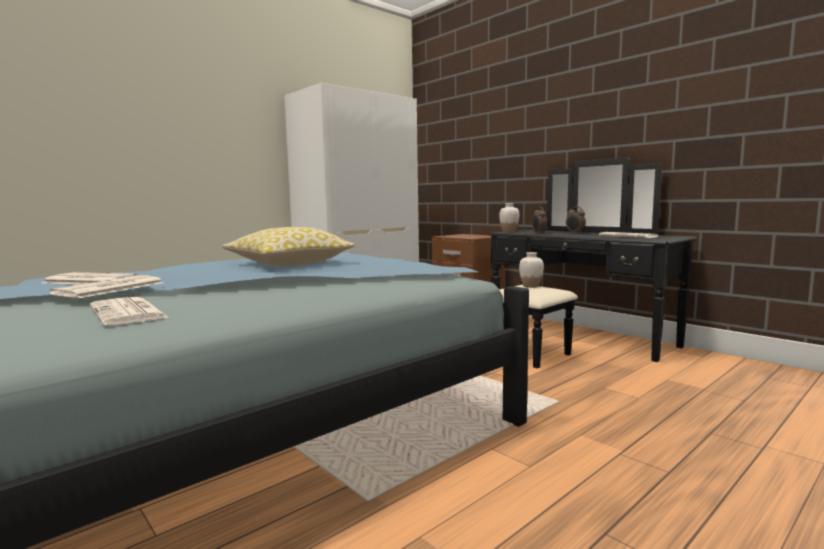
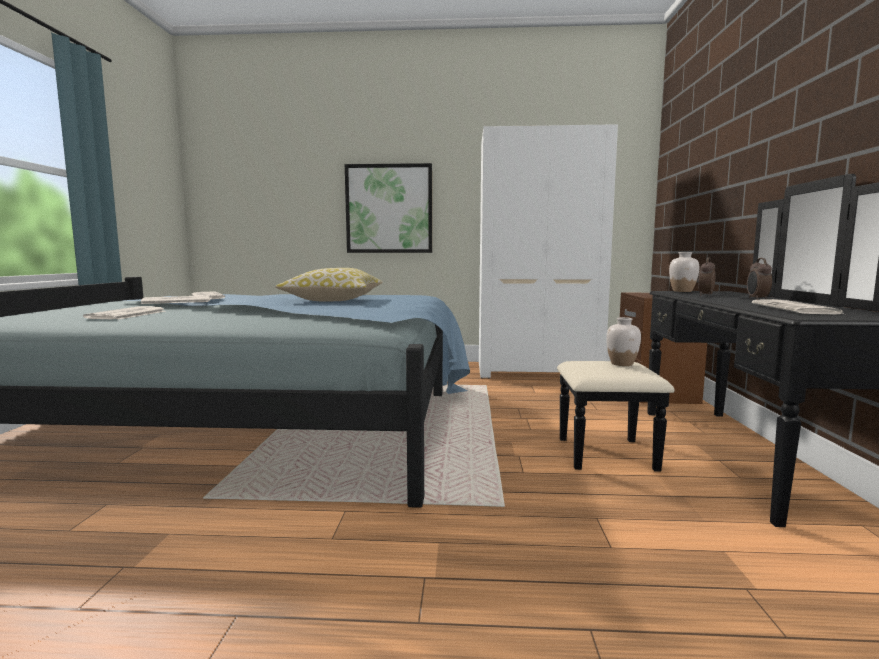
camera: 45 degrees right, 0 degrees up
none -> picture [345,163,432,253]

